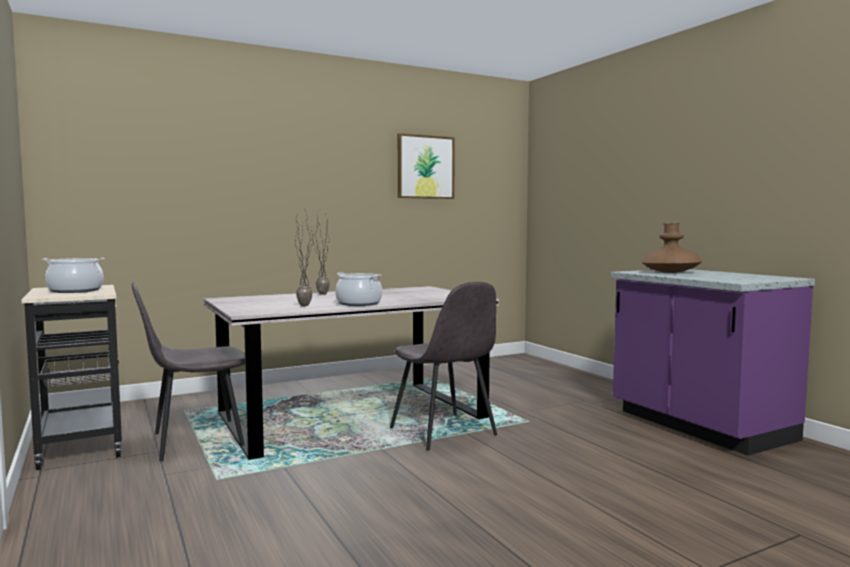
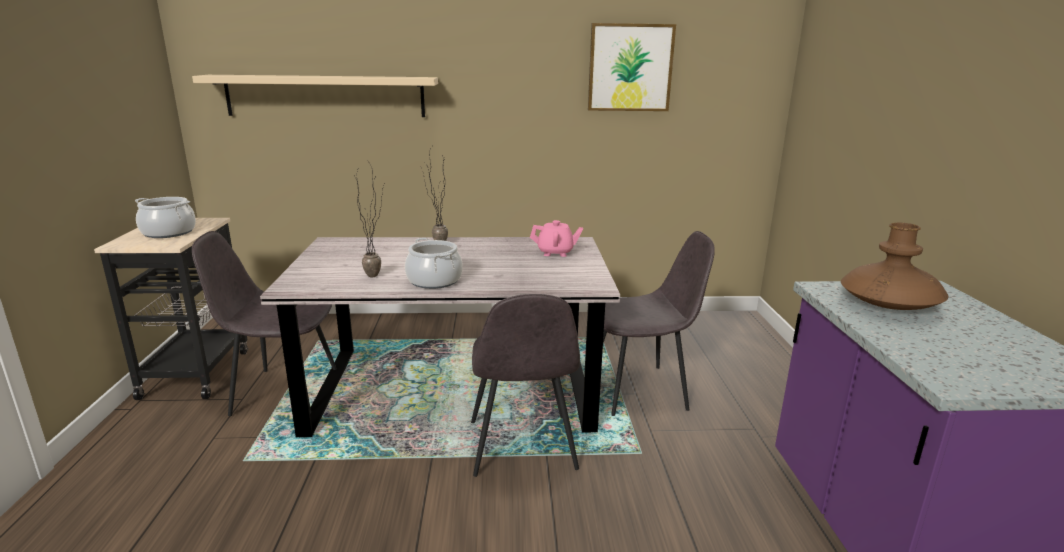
camera: 25 degrees right, 15 degrees up
none -> beige shelf [192,75,438,117]
none -> pink teapot [530,220,583,257]
none -> grey chair [603,231,715,416]

